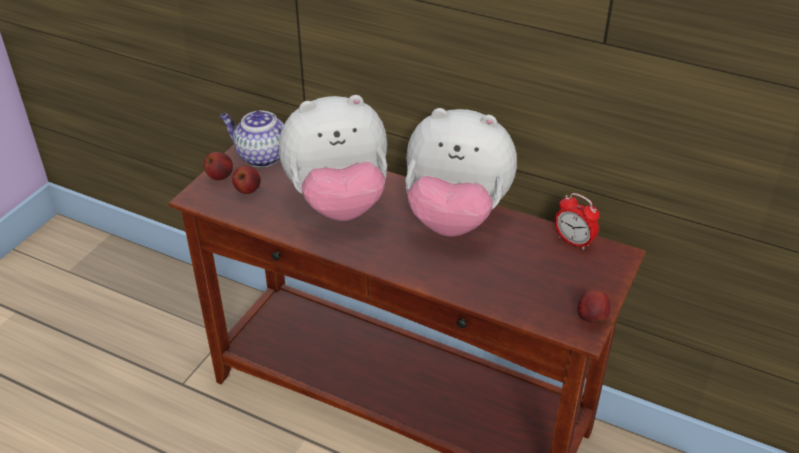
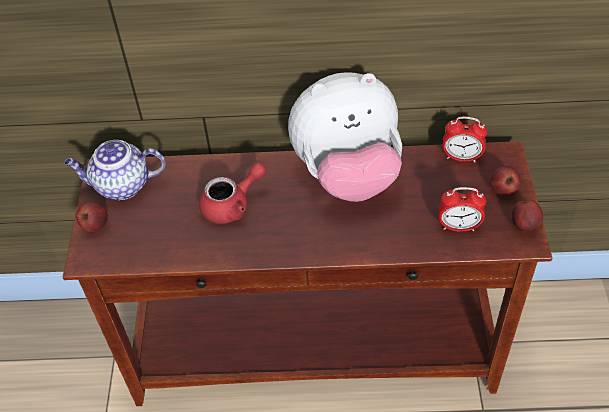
camera: 25 degrees left, 10 degrees up
apple [232,165,261,194] -> apple moved to [490,166,521,195]
plush toy [279,95,387,221] -> red teapot [199,162,267,224]
none -> alarm clock [438,187,486,232]

